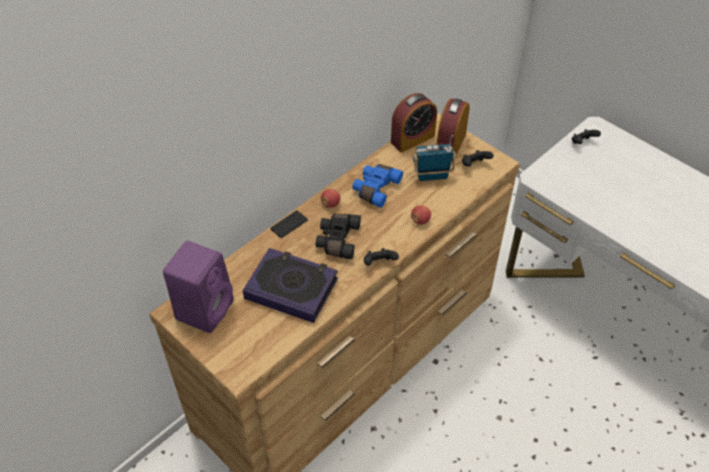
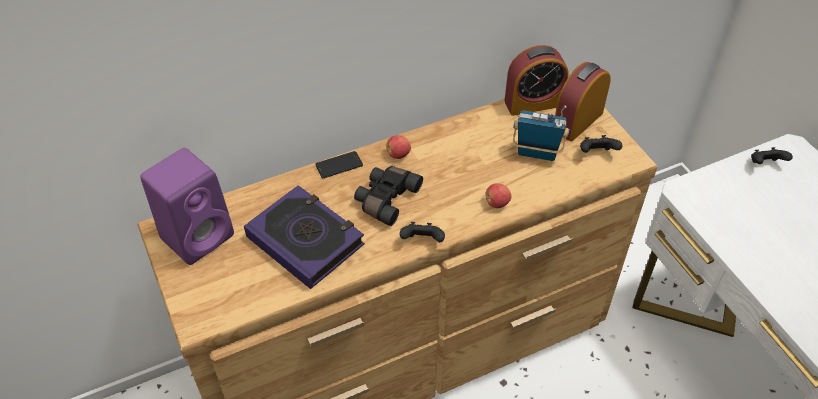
camera: 20 degrees right, 0 degrees up
blue binoculars [352,164,403,208] -> none

